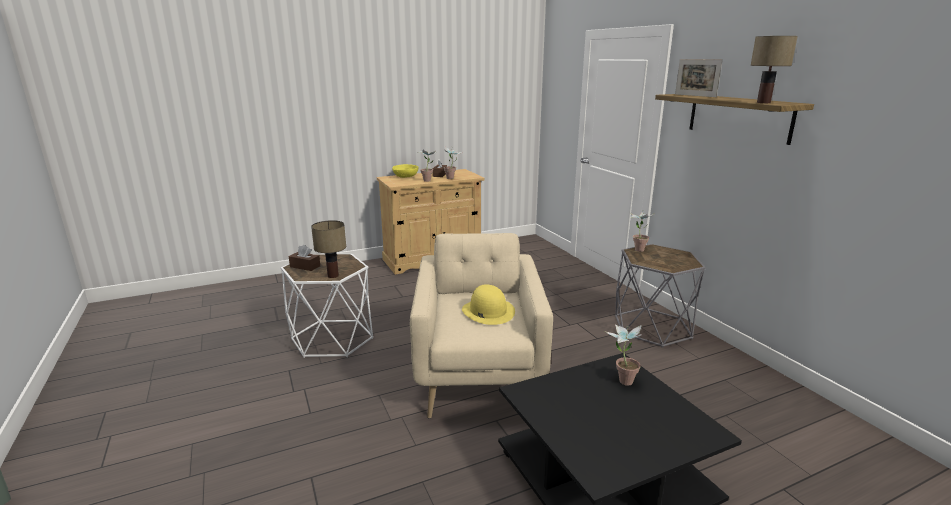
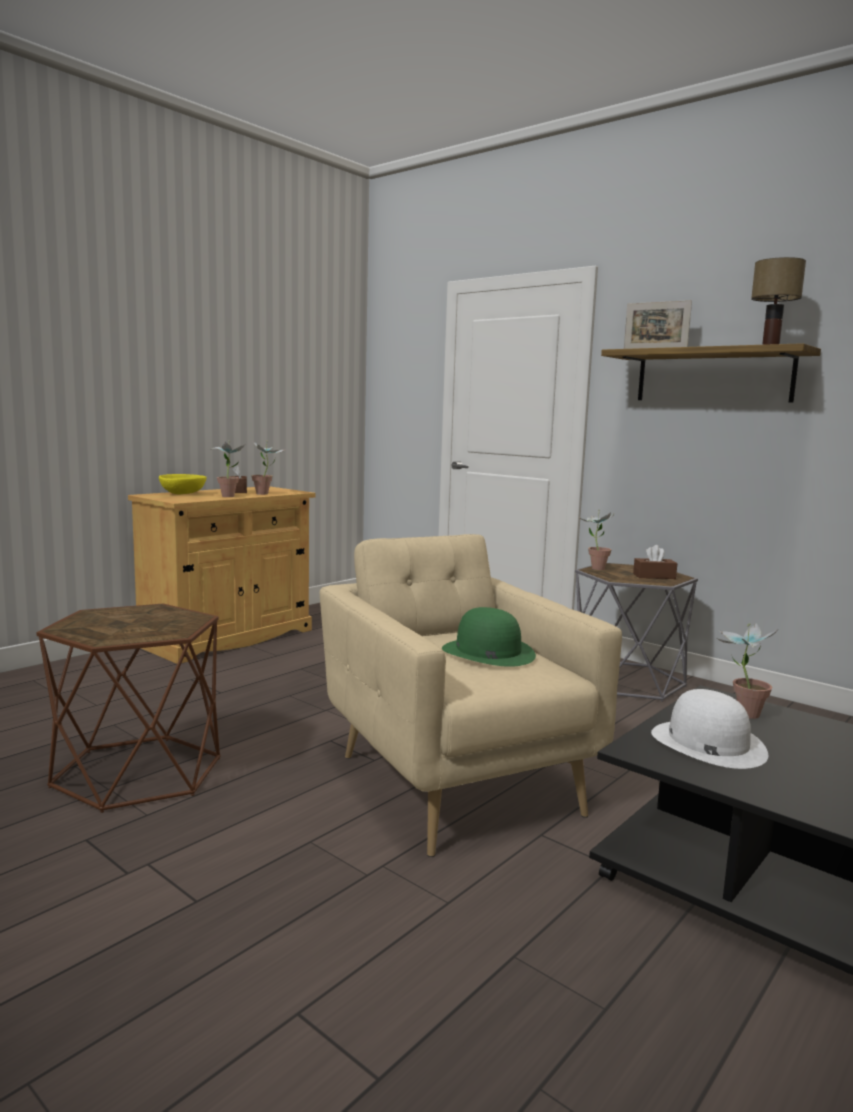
camera: 25 degrees left, 10 degrees down
white side table [281,254,373,358] -> brown side table [36,604,220,813]
brown tissue box [289,245,320,271] -> brown tissue box moved to [633,545,677,579]
table lamp [311,220,346,278] -> none
yellow hat [462,284,515,325] -> green hat [442,607,536,667]
none -> white hat [651,689,768,769]

